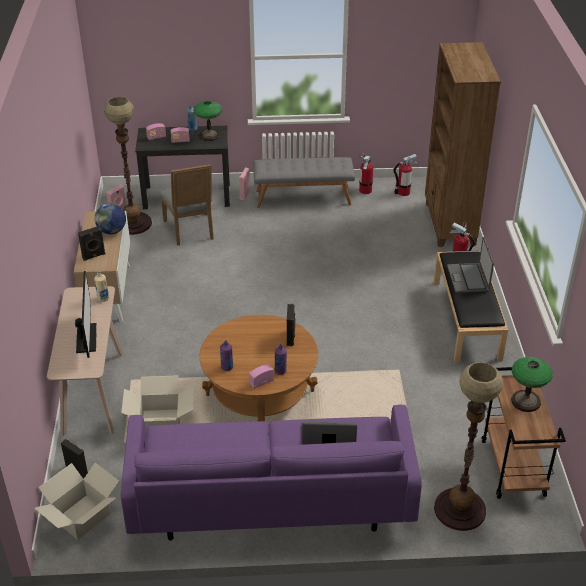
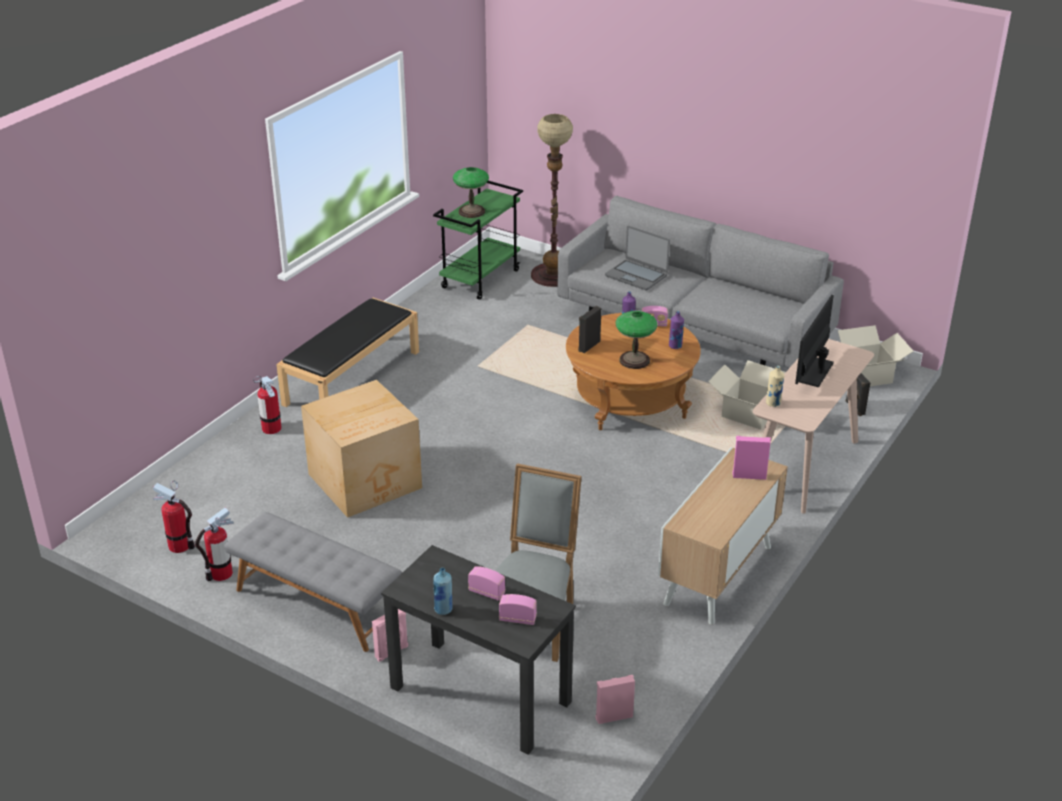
camera: 145 degrees left, 5 degrees down
black speaker [78,226,106,261] -> pink speaker [732,436,771,480]
globe [94,203,126,234] -> none
floor lamp [104,97,152,235] -> none
purple sofa [121,405,422,540] -> grey sofa [557,196,844,368]
table lamp [194,101,222,141] -> table lamp moved to [616,311,657,369]
brown bookcase [425,42,501,247] -> none
laptop [447,237,494,293] -> none
brown cart [482,366,566,499] -> green cart [433,181,523,300]
none -> cardboard box [301,380,422,518]

